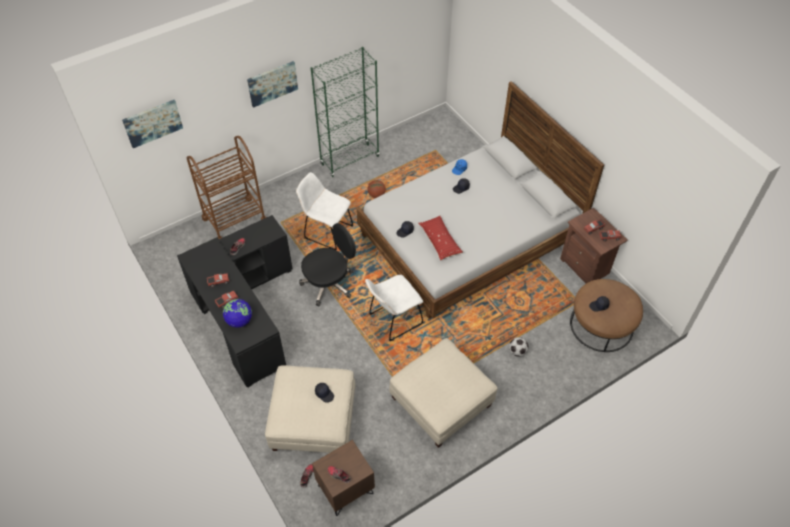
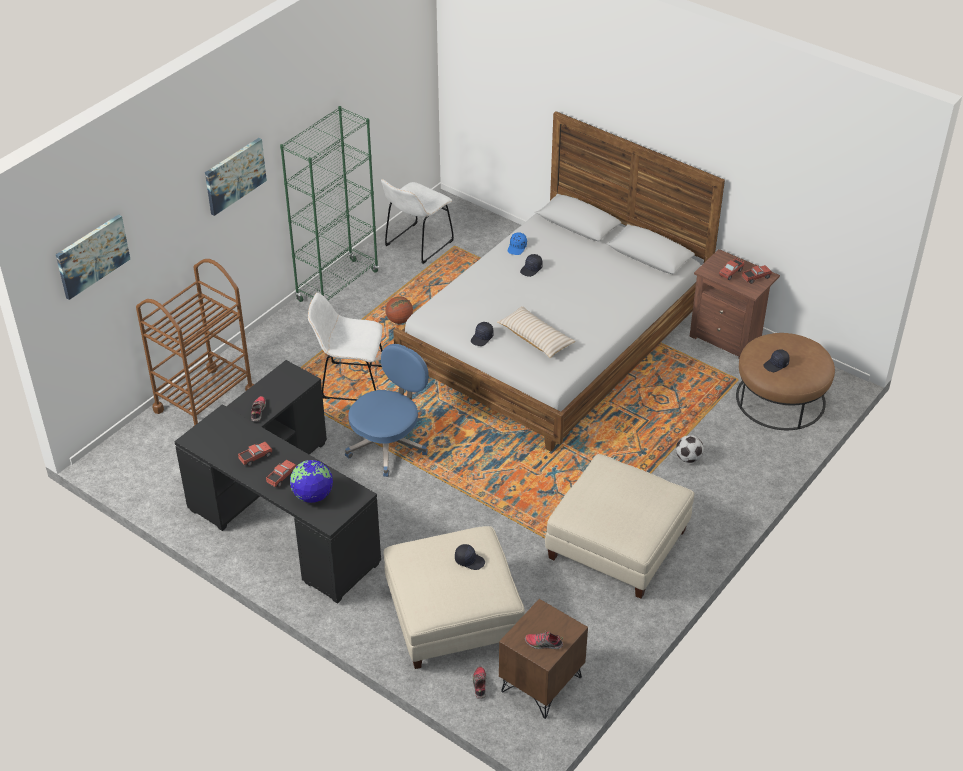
camera: 20 degrees left, 10 degrees down
black office chair [299,223,356,306] -> blue office chair [345,344,428,477]
white chair [365,275,423,341] -> white chair moved to [381,179,454,264]
red pillow [418,216,463,260] -> beige pillow [497,306,575,358]

